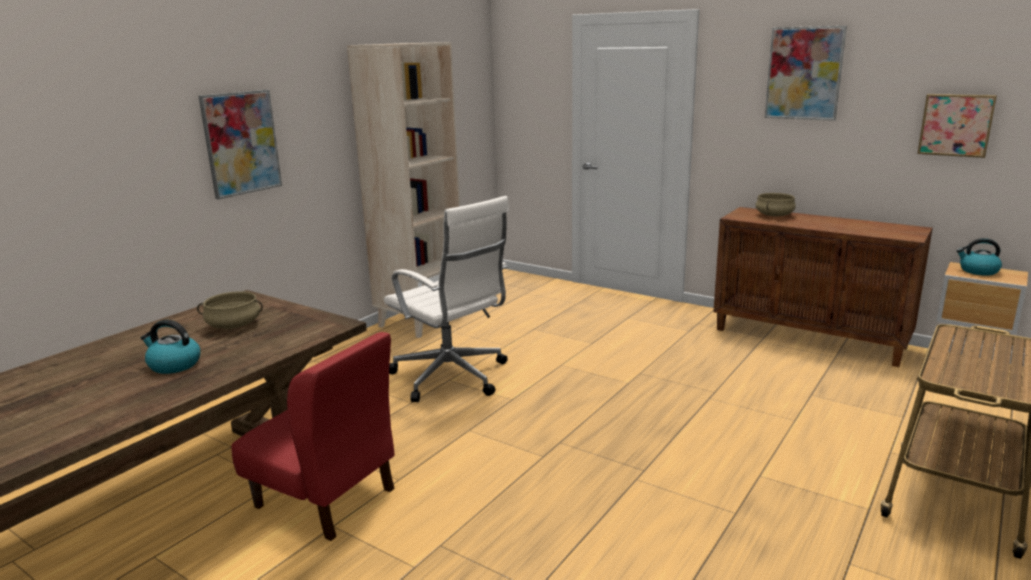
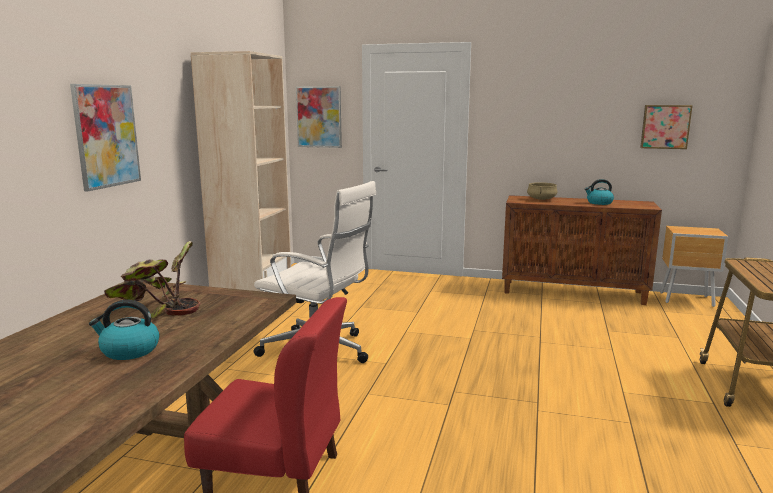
camera: 20 degrees left, 5 degrees down
beige cooking pot [197,291,263,329] -> potted plant [104,241,200,319]
picture [765,26,847,121] -> picture moved to [296,86,342,148]
kettle [956,238,1002,276] -> kettle moved to [585,179,614,205]

